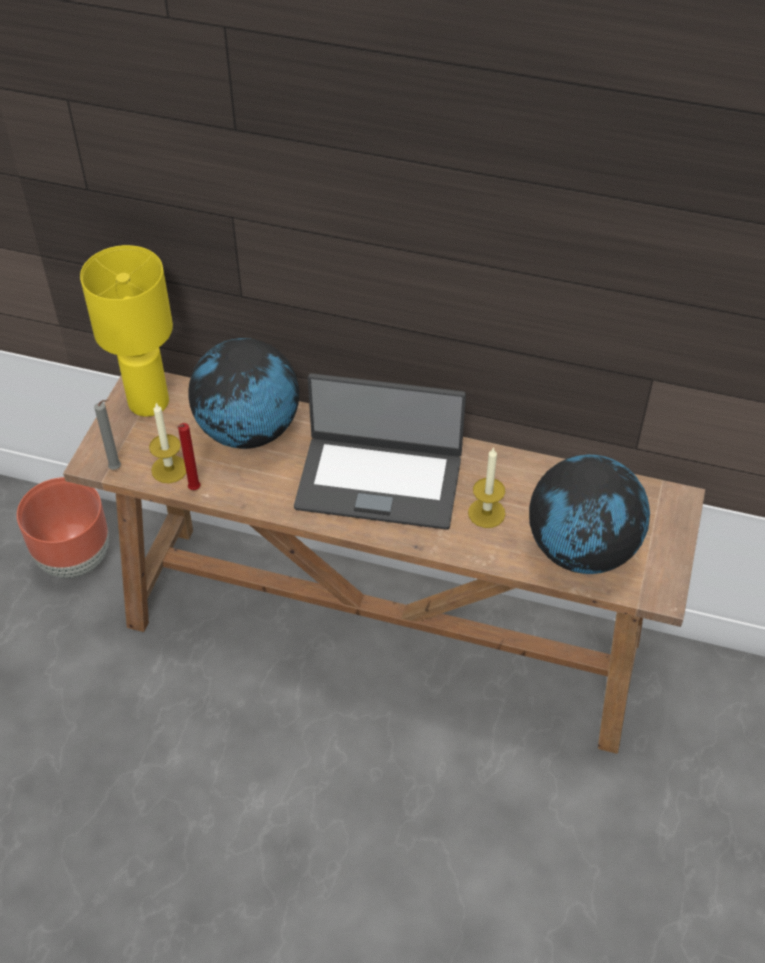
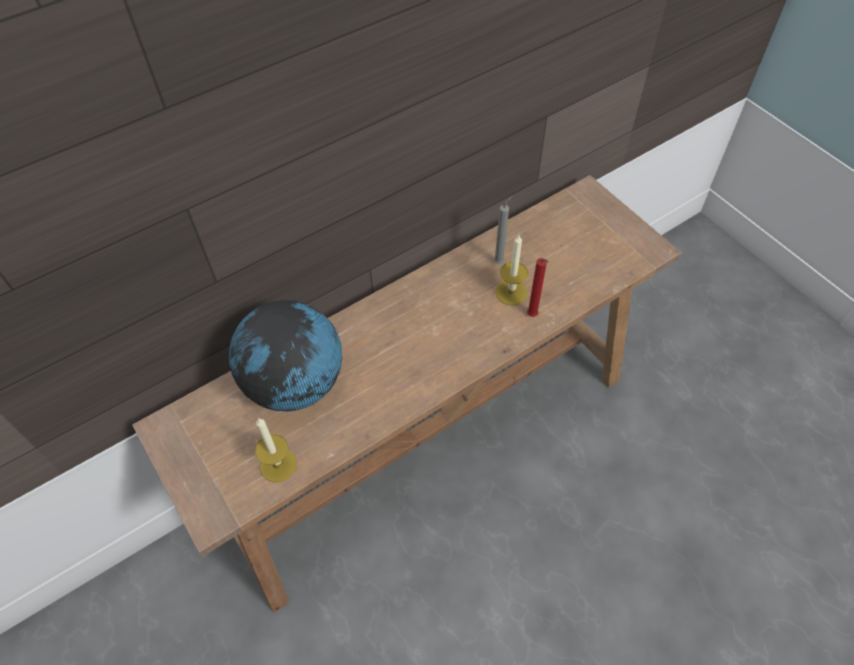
camera: 50 degrees left, 5 degrees up
brown planter [17,477,109,578] -> none
yellow table lamp [80,245,173,417] -> none
grey candle [94,399,121,470] -> grey candle moved to [494,196,512,264]
red candle [177,423,201,490] -> red candle moved to [527,258,549,317]
laptop [294,373,466,530] -> none
globe [529,455,650,574] -> none

